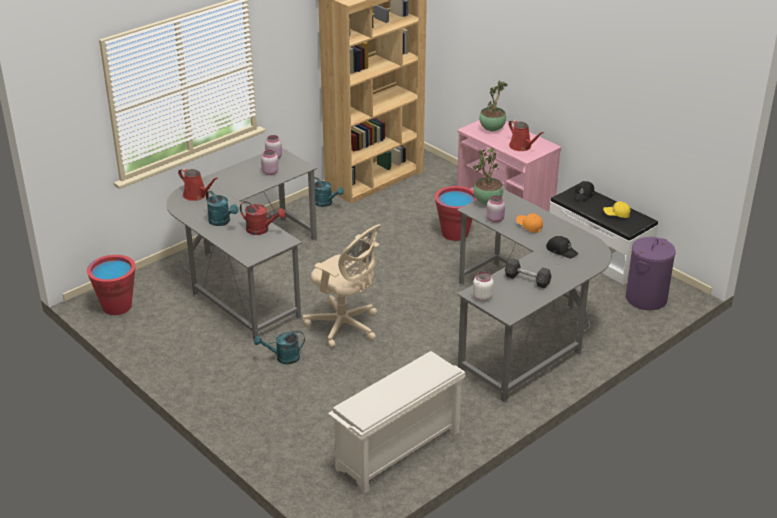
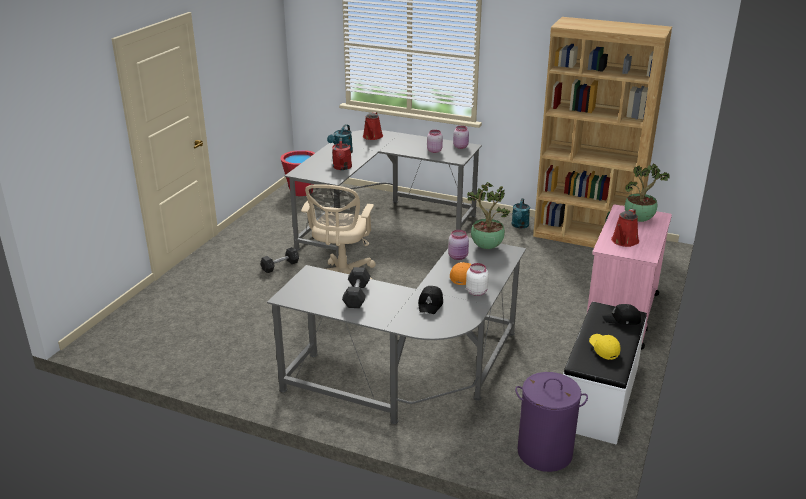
camera: 65 degrees right, 5 degrees down
turquoise watering can [254,330,305,364] -> grey dumbbell [260,247,299,273]
white shoe rack [328,351,466,493] -> none
red bucket [435,186,477,241] -> none
white jar [473,272,493,301] -> white jar moved to [466,263,489,296]

